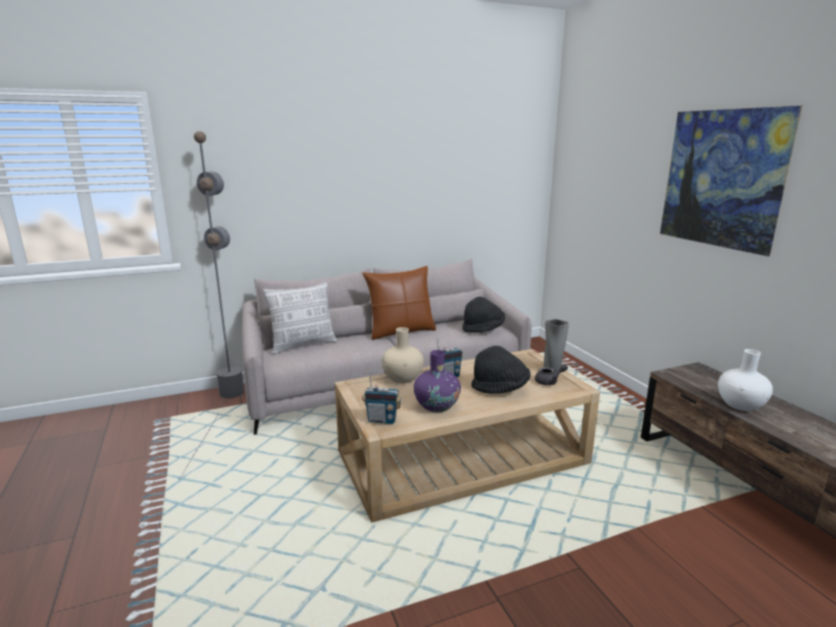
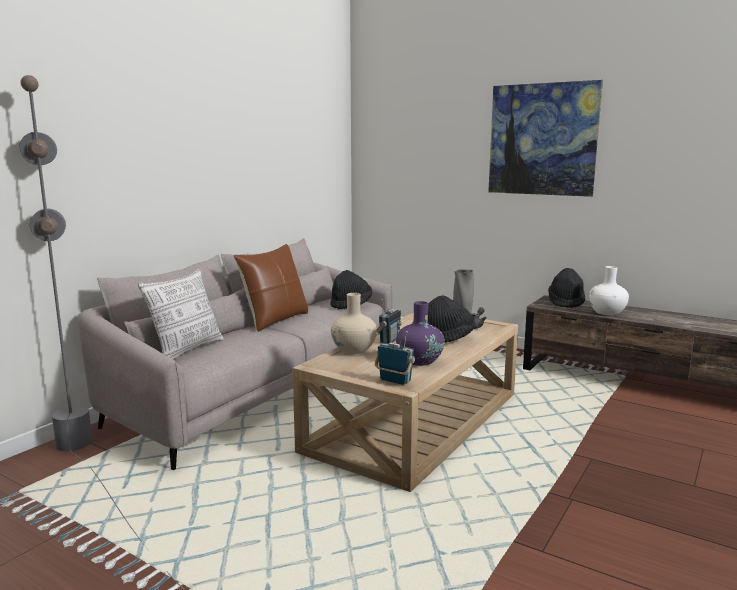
camera: 35 degrees left, 5 degrees down
radio [362,372,401,424] -> radio turned 120 degrees counterclockwise [375,331,415,385]
none -> black hat [548,268,585,308]

